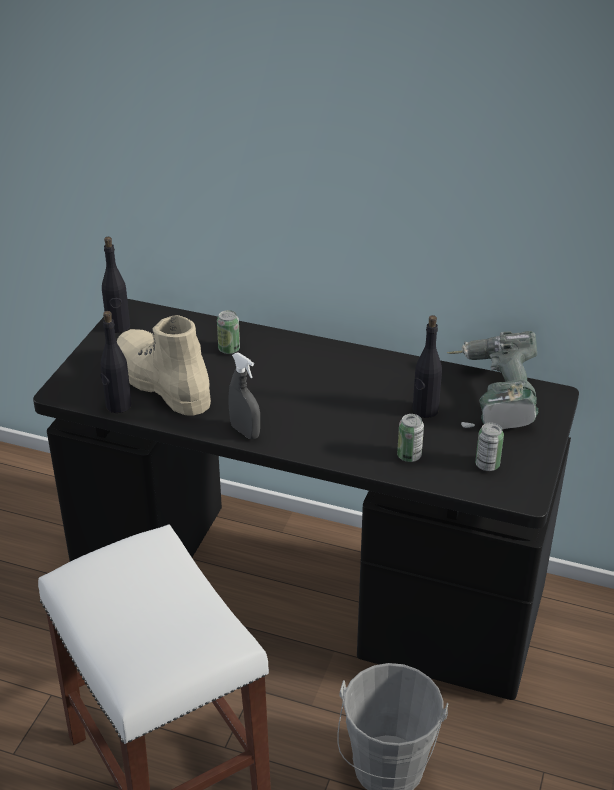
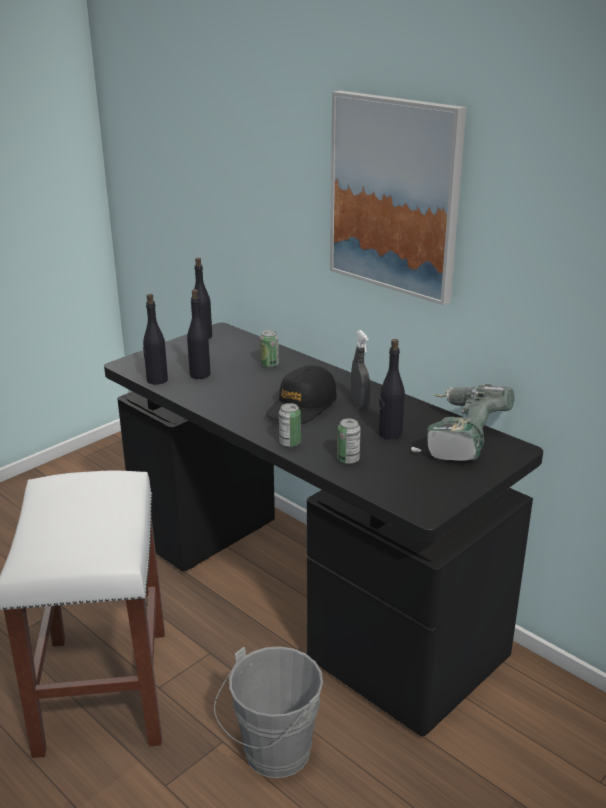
camera: 25 degrees right, 10 degrees down
beige boot [117,315,211,416] -> black bottle [187,289,210,379]
grey spray bottle [229,352,260,439] -> grey spray bottle moved to [351,330,370,410]
can [475,423,504,471] -> can moved to [279,403,301,447]
none -> black cap [266,365,337,424]
none -> picture [330,91,467,305]

